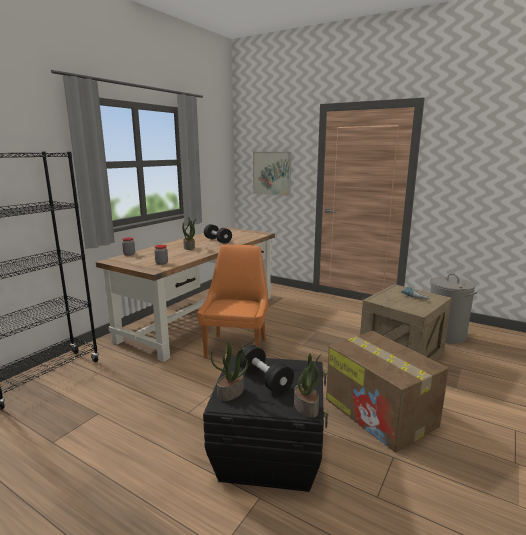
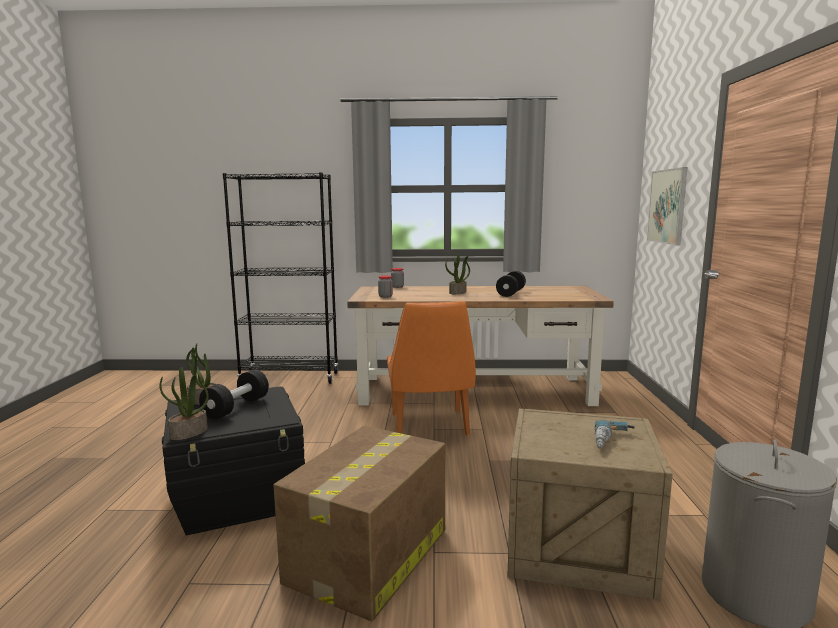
camera: 60 degrees right, 5 degrees down
orange chair [197,244,268,358] -> orange chair turned 105 degrees clockwise [387,301,476,436]

